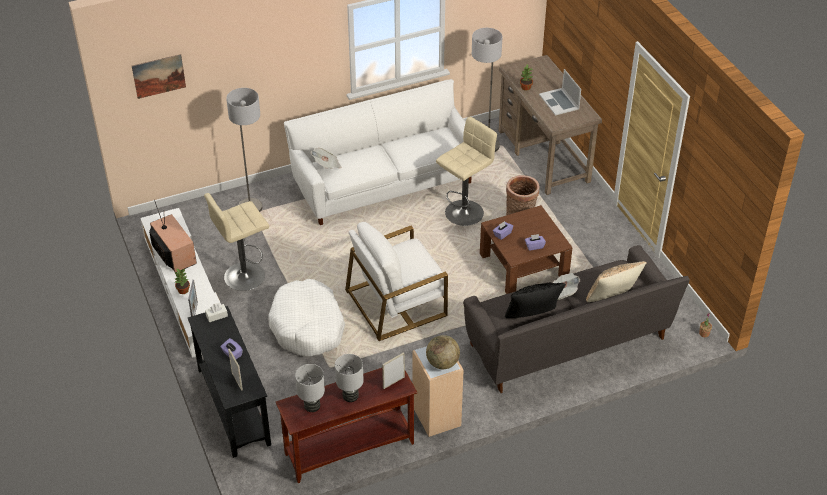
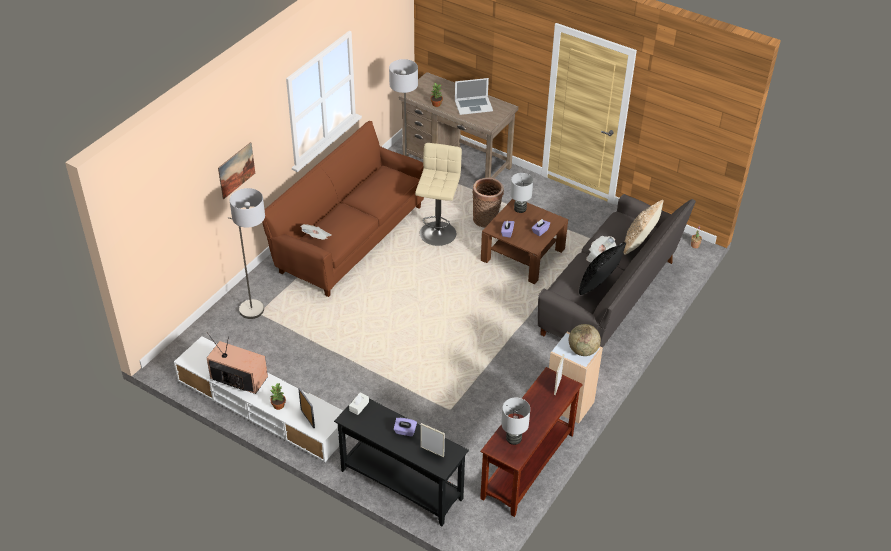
camera: 35 degrees left, 0 degrees up
picture [132,54,186,99] -> picture moved to [218,142,255,199]
beige stool [204,193,269,291] -> none
white dog bed [268,279,345,357] -> none
white sofa [284,79,475,225] -> brown sofa [262,121,424,297]
grey table lamp [335,354,364,402] -> grey table lamp moved to [510,173,533,213]
white armchair [345,222,448,341] -> none
laptop [539,69,581,116] -> laptop turned 45 degrees counterclockwise [455,78,493,115]

